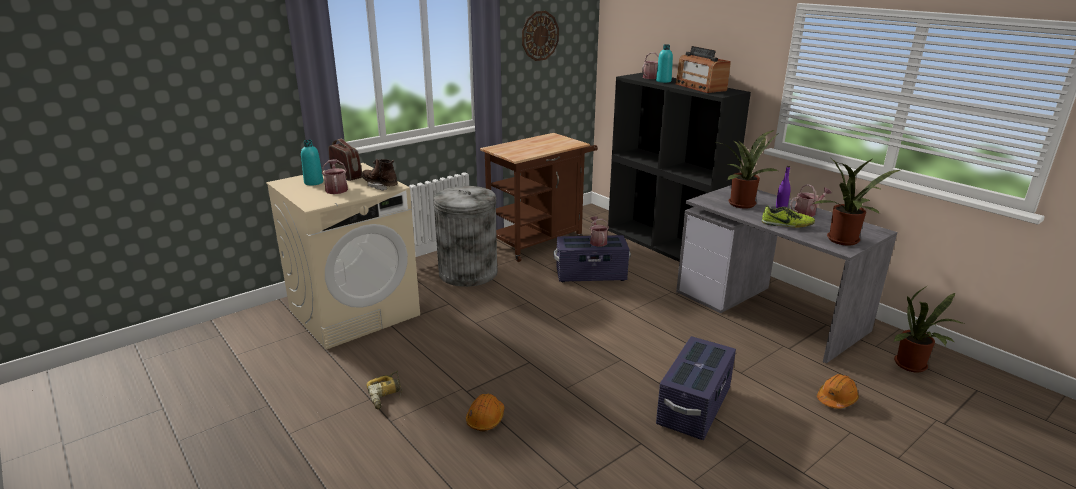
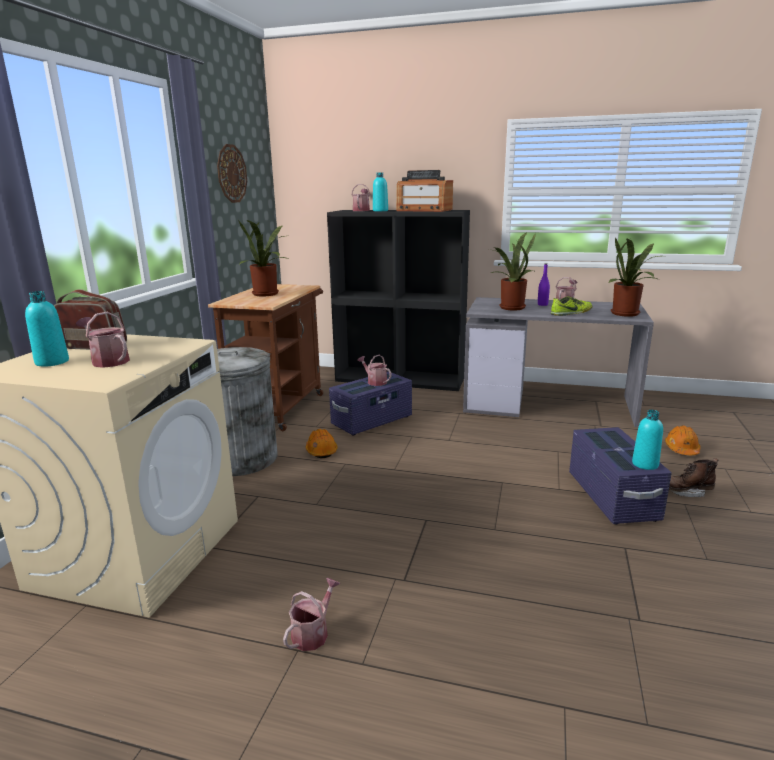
camera: 35 degrees left, 5 degrees down
brown boot [361,159,398,191] -> brown boot moved to [669,458,718,497]
power drill [367,371,402,409] -> watering can [283,578,340,651]
orange hard hat [466,394,504,432] -> orange hard hat moved to [306,429,338,458]
potted plant [893,285,964,372] -> potted plant moved to [238,220,288,296]
none -> turquoise bottle [632,410,663,470]

